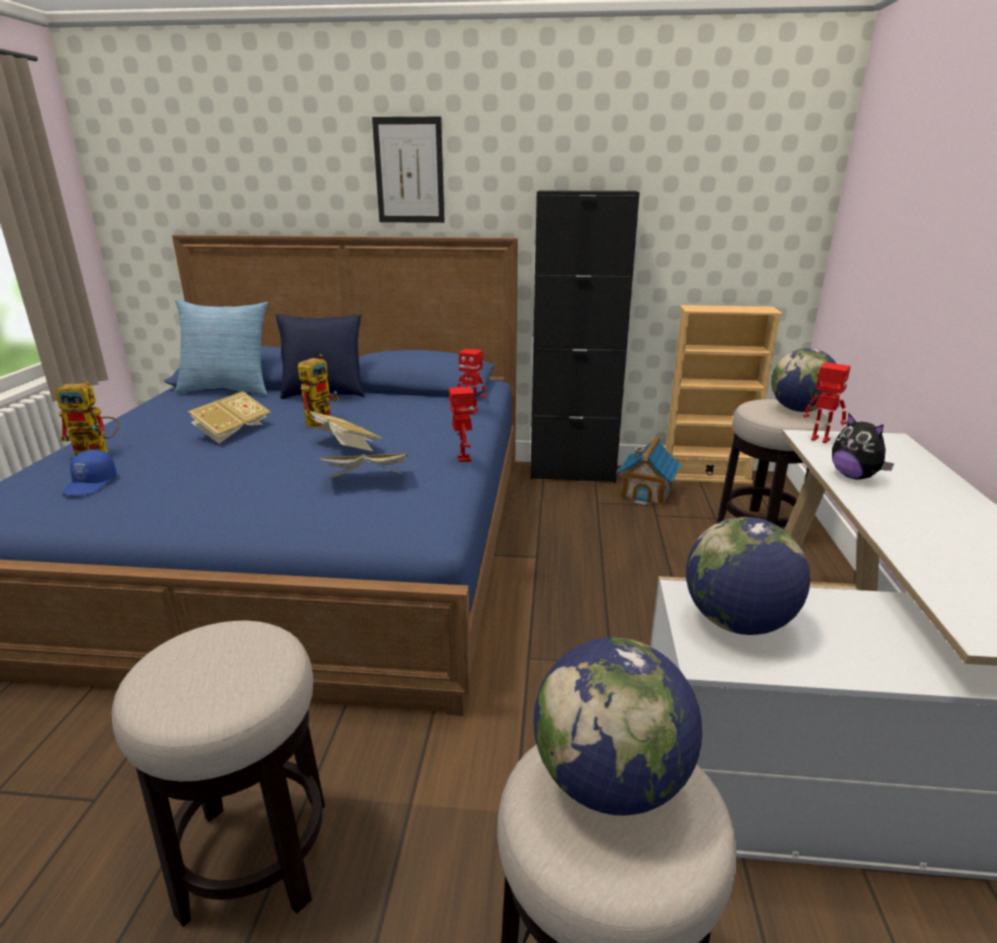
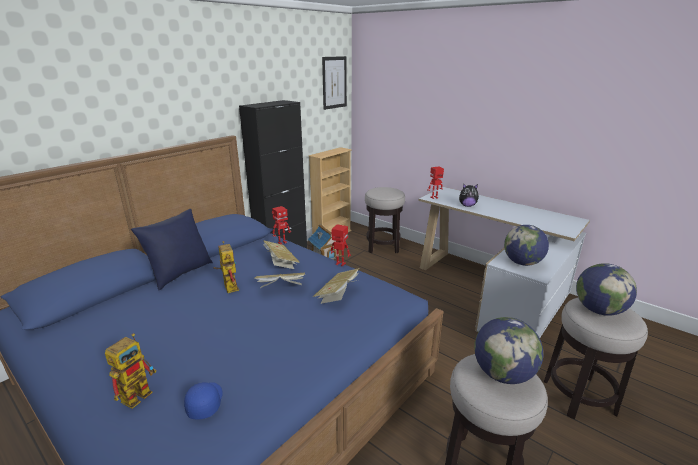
camera: 55 degrees left, 0 degrees up
blue cap [62,450,117,495] -> blue cap turned 135 degrees counterclockwise [184,382,223,420]
pillow [175,299,268,396] -> none
book [188,391,271,444] -> book moved to [263,240,300,269]
picture [372,117,445,223] -> picture moved to [322,56,347,110]
globe [771,348,836,412] -> globe moved to [474,317,543,384]

